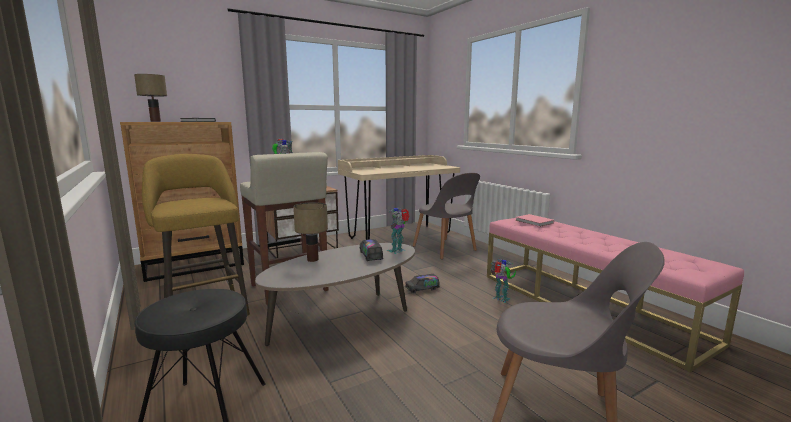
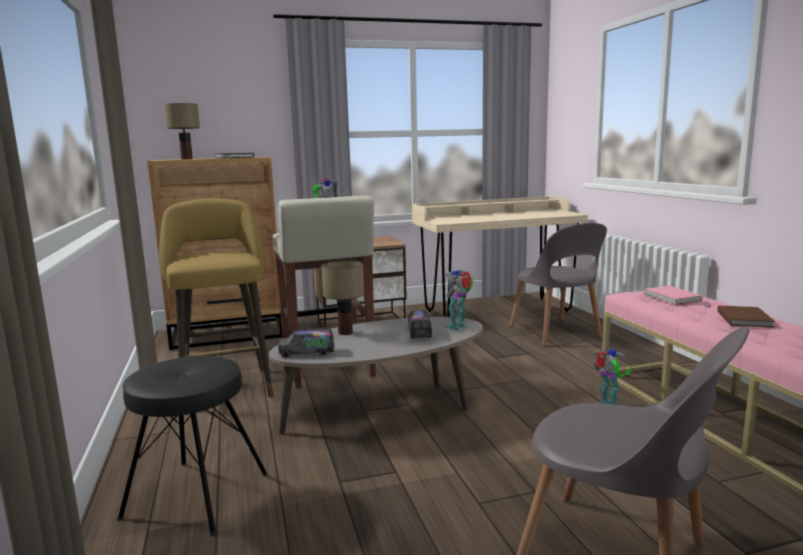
camera: 15 degrees right, 0 degrees up
toy truck [405,274,440,293] -> toy truck moved to [278,329,335,358]
none -> brown book [717,306,775,328]

